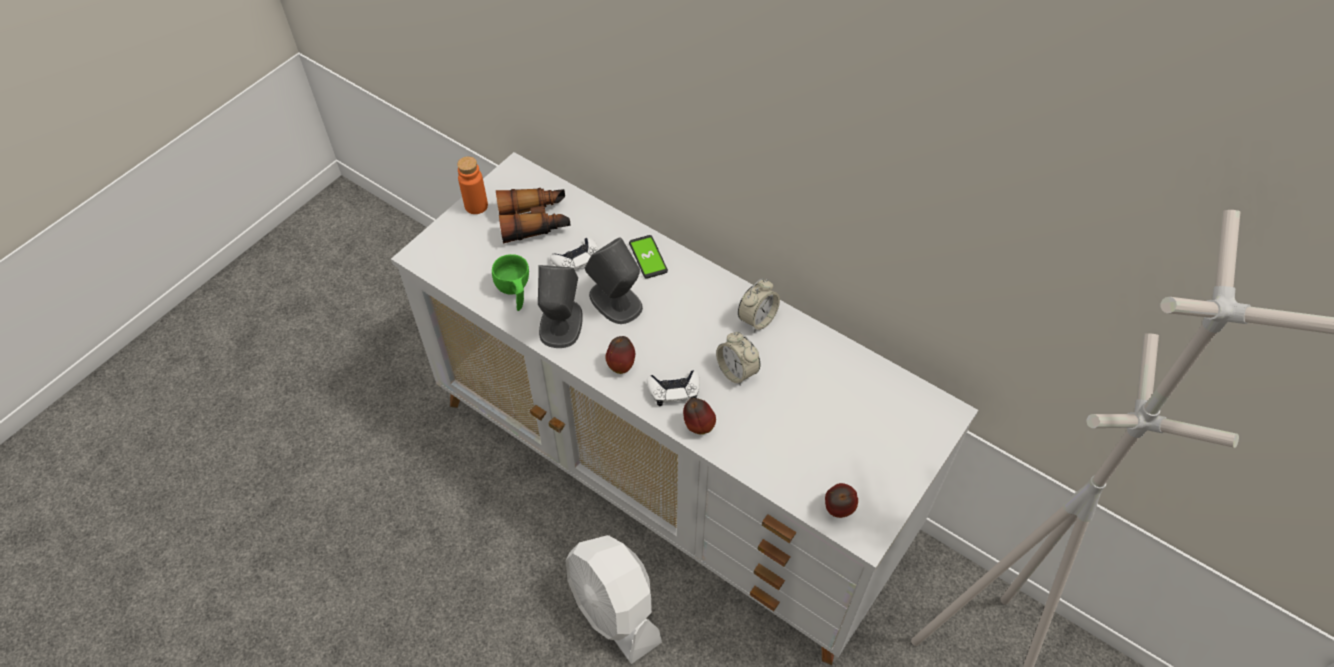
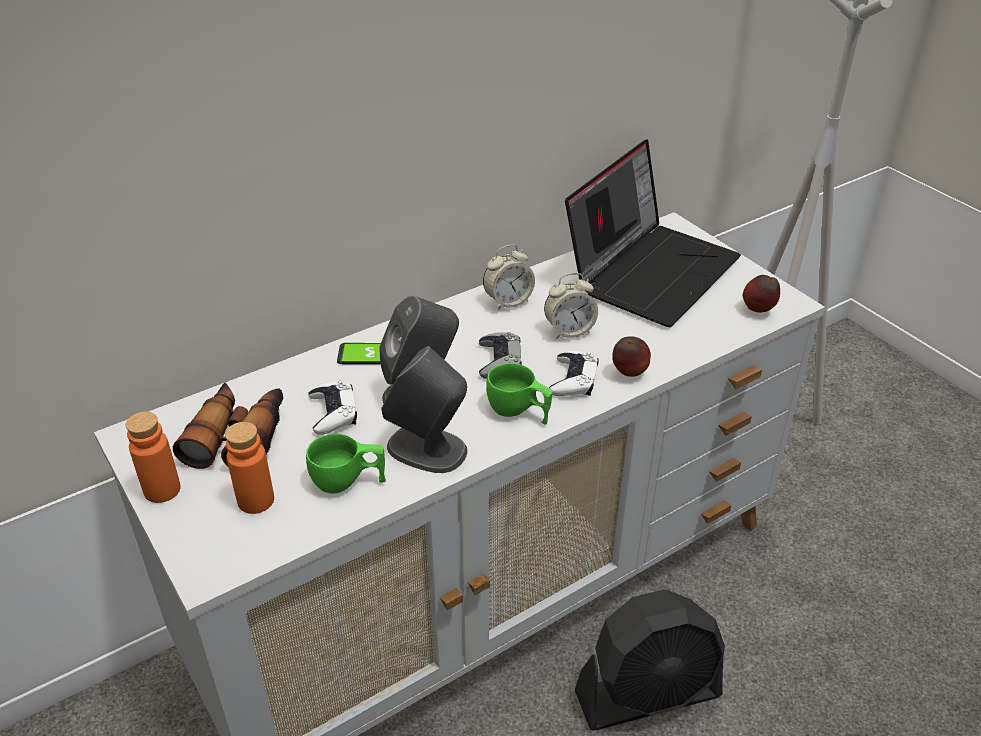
camera: 70 degrees left, 15 degrees down
white fan [565,535,662,664] -> black fan [575,590,725,731]
apple [605,336,635,374] -> green cup [486,363,553,425]
alarm clock [738,278,780,332] -> alarm clock turned 90 degrees clockwise [483,245,535,310]
none -> orange bottle [225,422,274,514]
none -> grey game controller [479,332,522,379]
none -> laptop [565,139,741,327]

